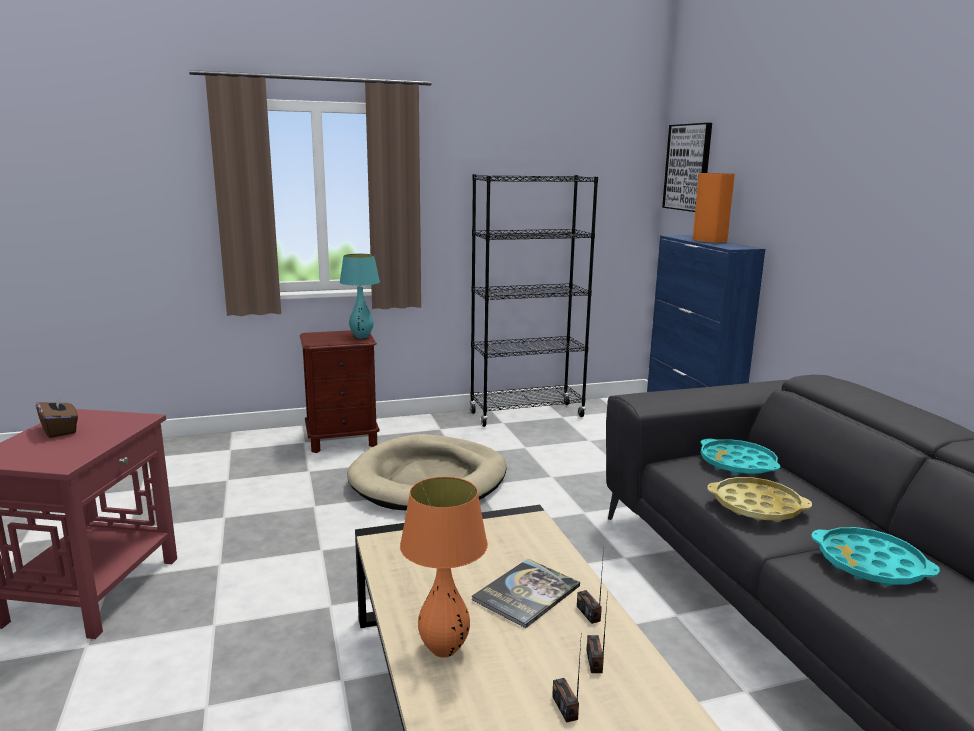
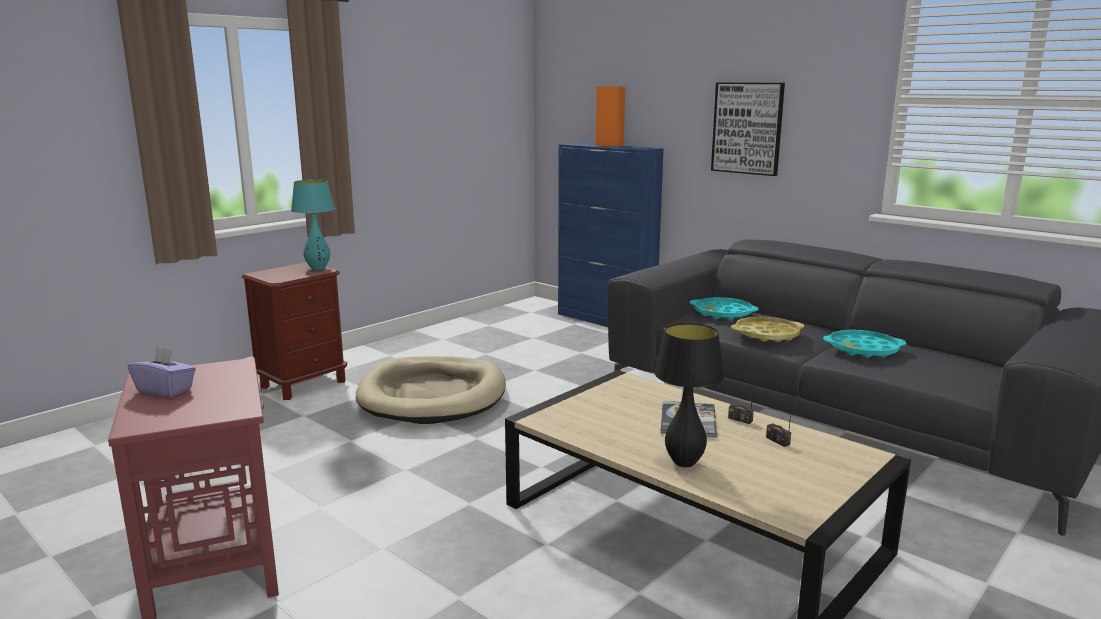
camera: 30 degrees left, 0 degrees up
brown tissue box [36,393,78,438] -> purple tissue box [128,346,196,397]
orange table lamp [400,477,488,658] -> black table lamp [655,323,724,467]
black bookcase [469,174,598,427] -> none
radio [552,642,581,723] -> none
picture [662,123,712,212] -> picture moved to [711,83,785,176]

